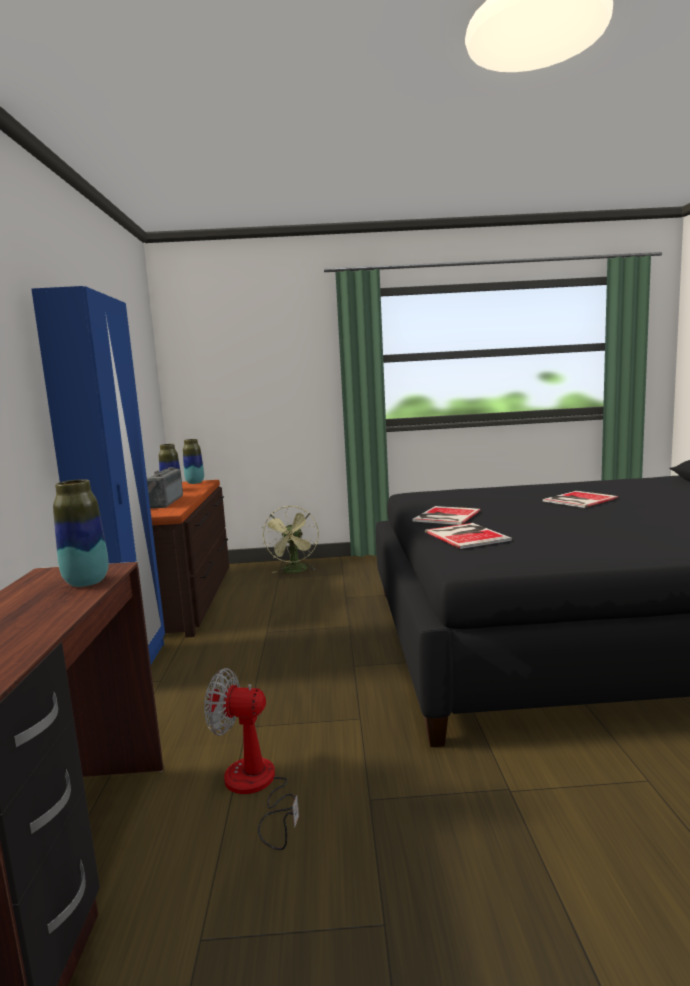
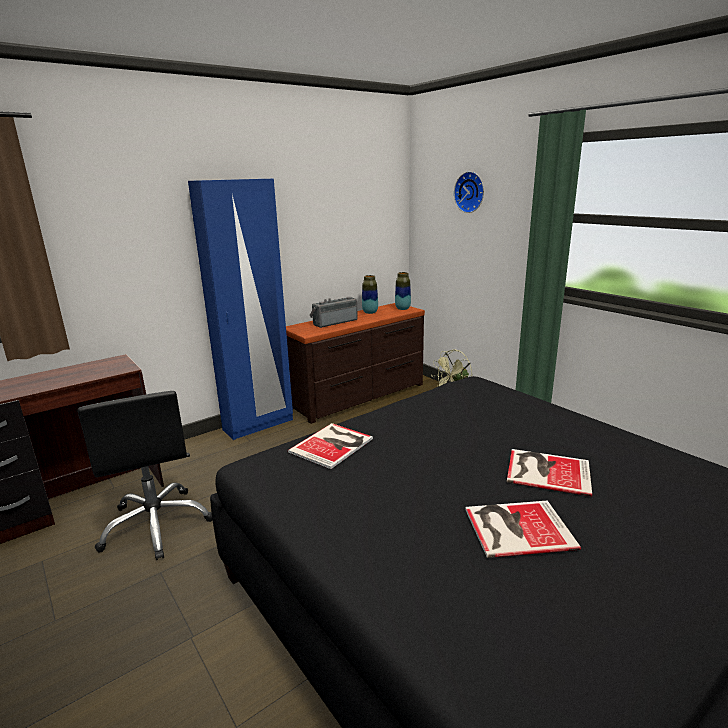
camera: 55 degrees right, 10 degrees up
vase [53,479,109,587] -> none
fan [204,668,299,850] -> black office chair [77,391,212,560]
book [413,506,481,525] -> book moved to [465,500,581,558]
none -> wall clock [454,171,484,213]

